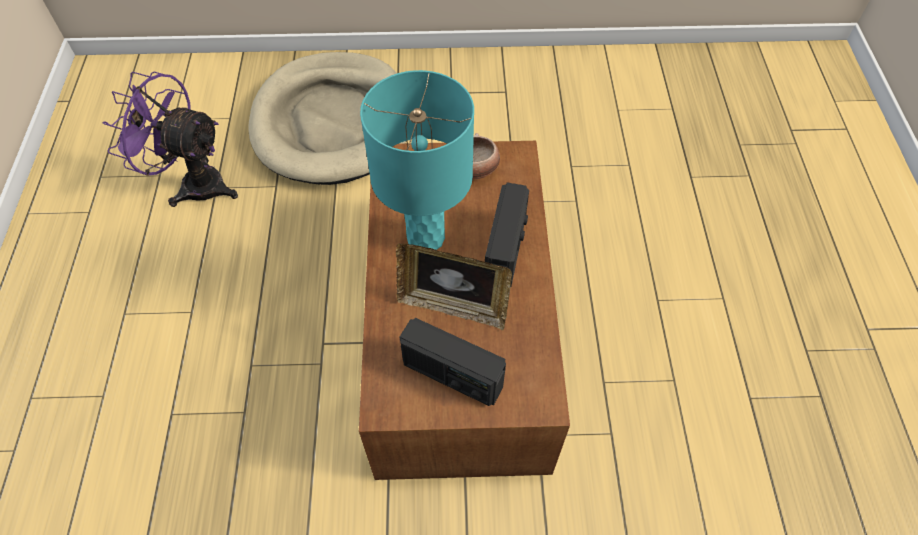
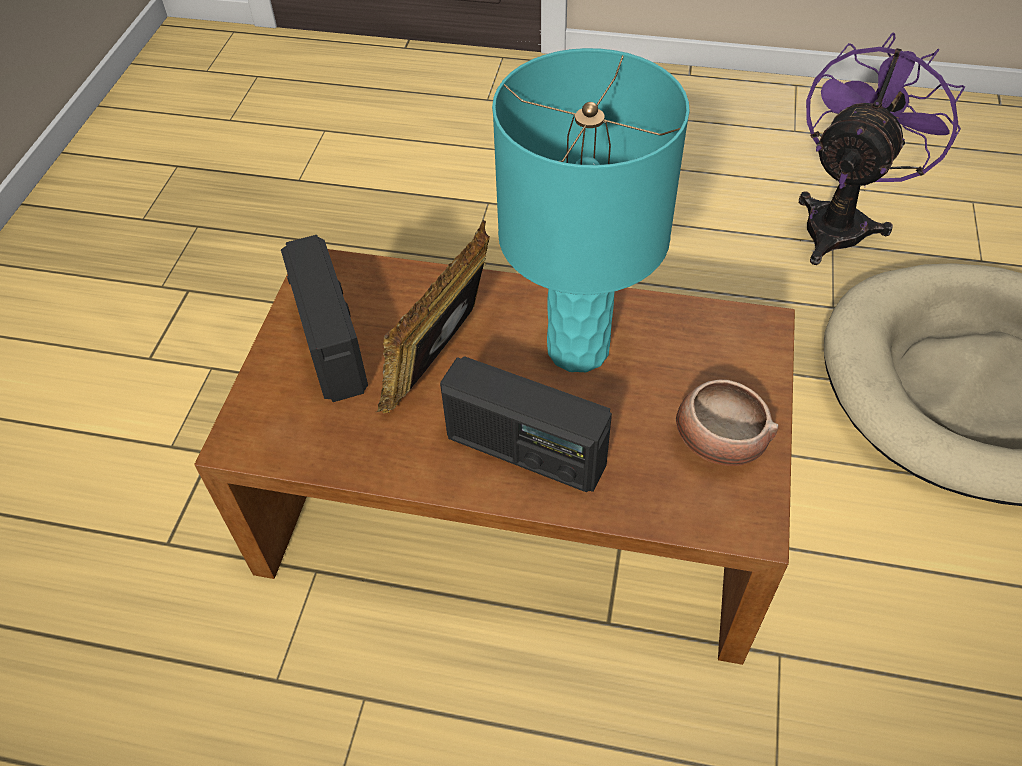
camera: 105 degrees right, 5 degrees down
radio [400,318,506,406] -> radio turned 120 degrees clockwise [281,235,368,402]

